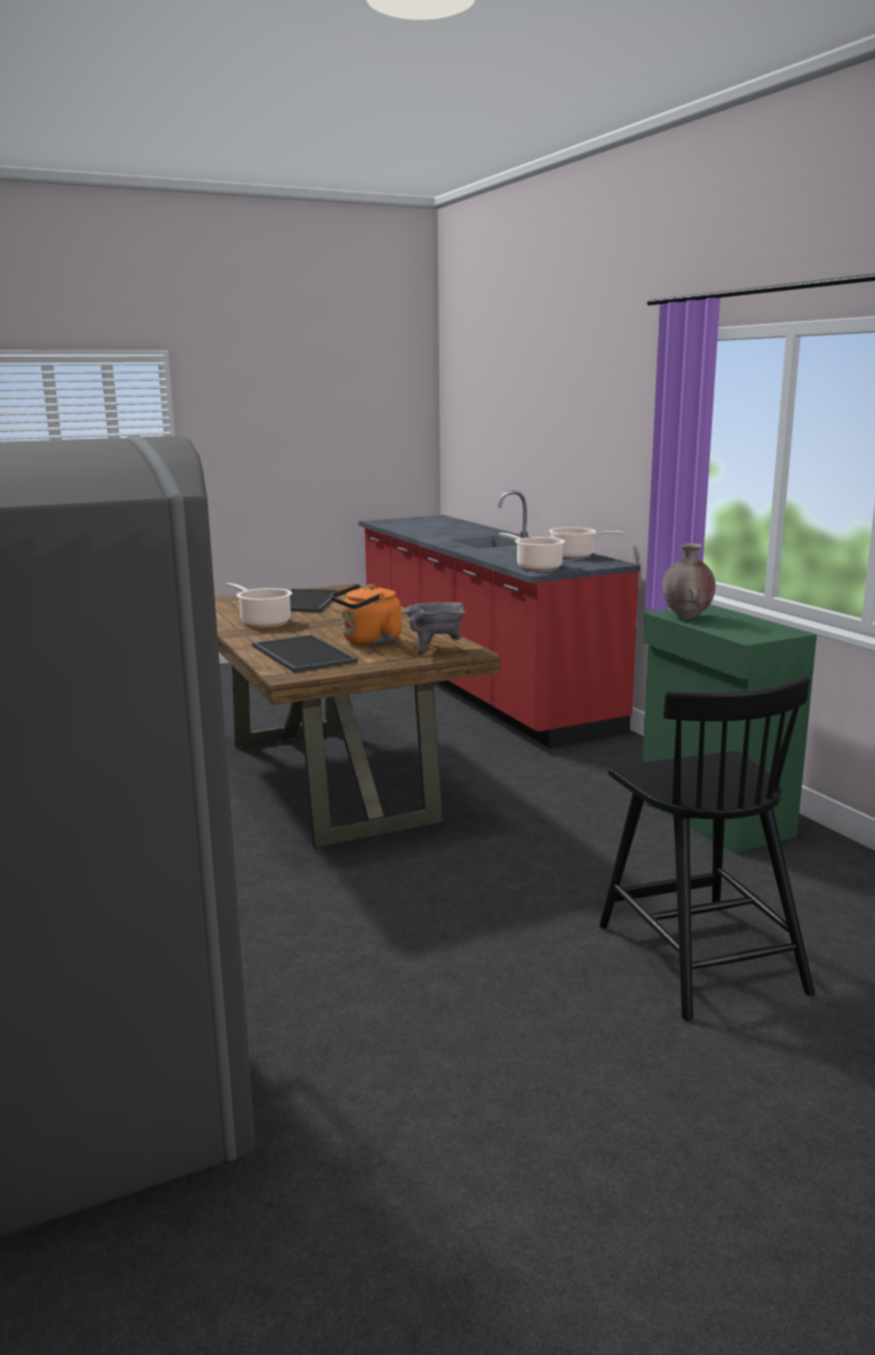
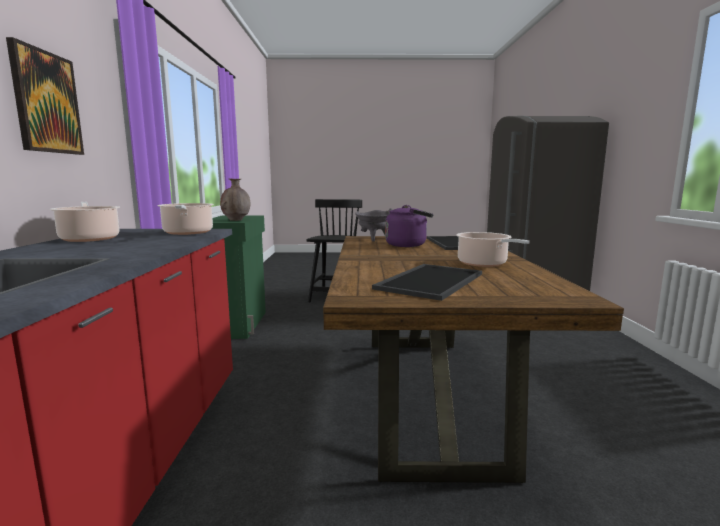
camera: 155 degrees left, 5 degrees down
orange kettle [331,584,401,646] -> purple kettle [385,205,434,247]
none -> picture [6,37,84,155]

